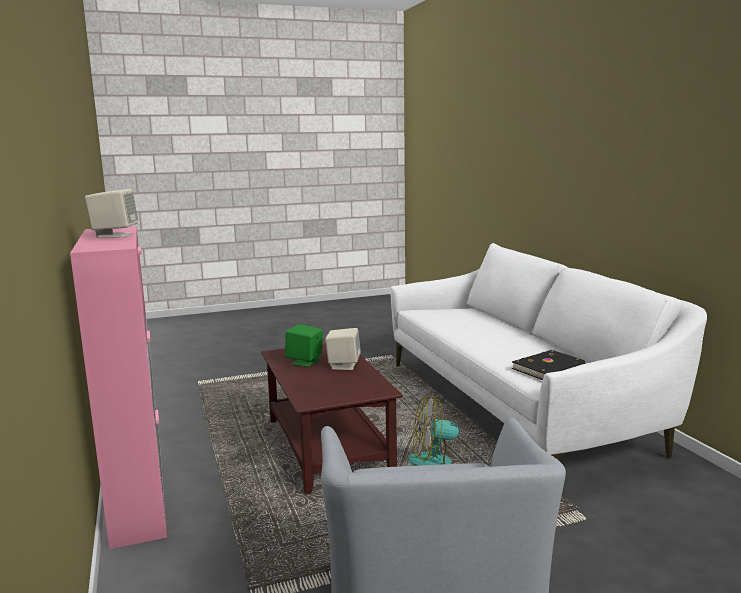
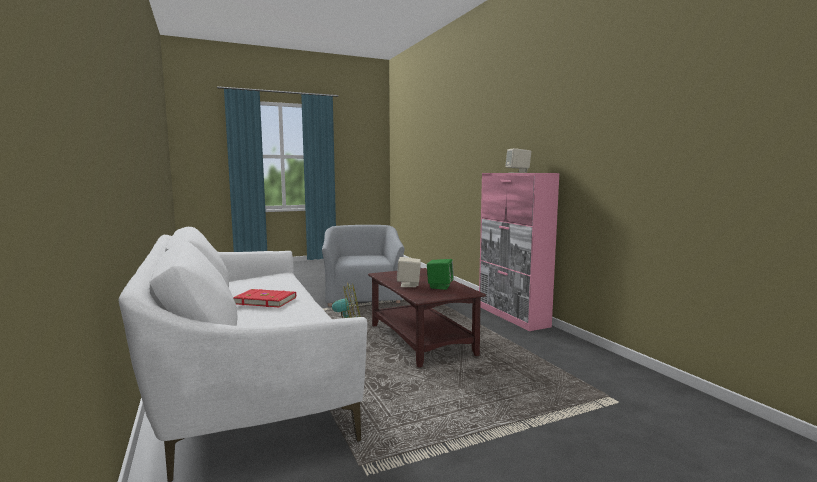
camera: 175 degrees right, 5 degrees down
black book [512,350,585,380] -> none
none -> red book [233,289,296,307]

